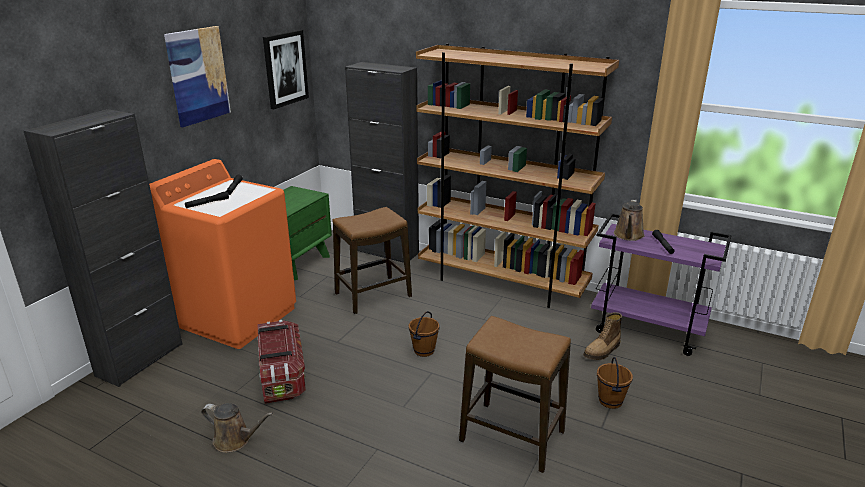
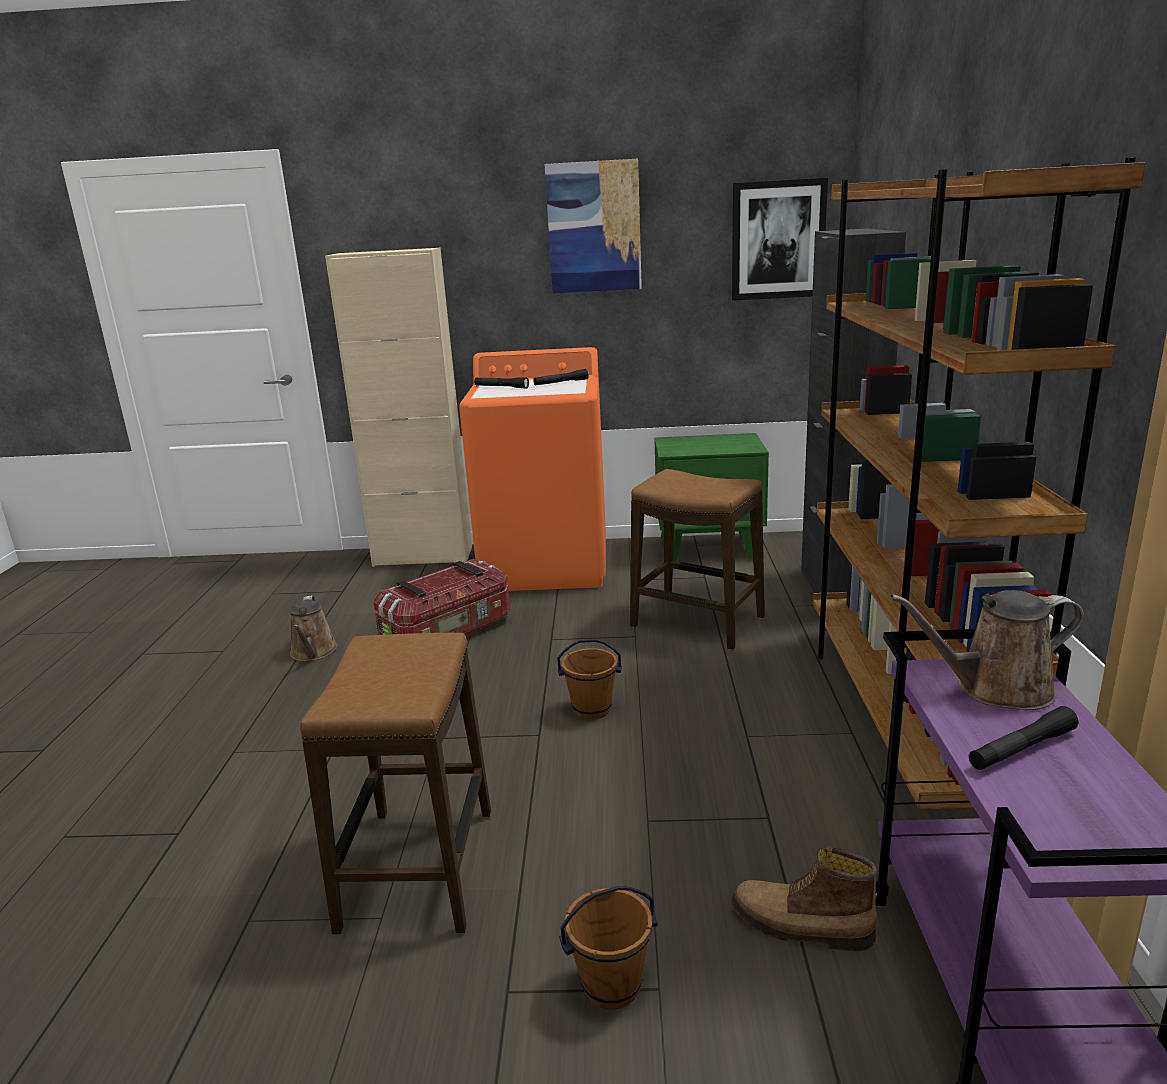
camera: 65 degrees right, 5 degrees down
black cabinet [24,109,183,387] -> beige cabinet [325,248,472,567]

